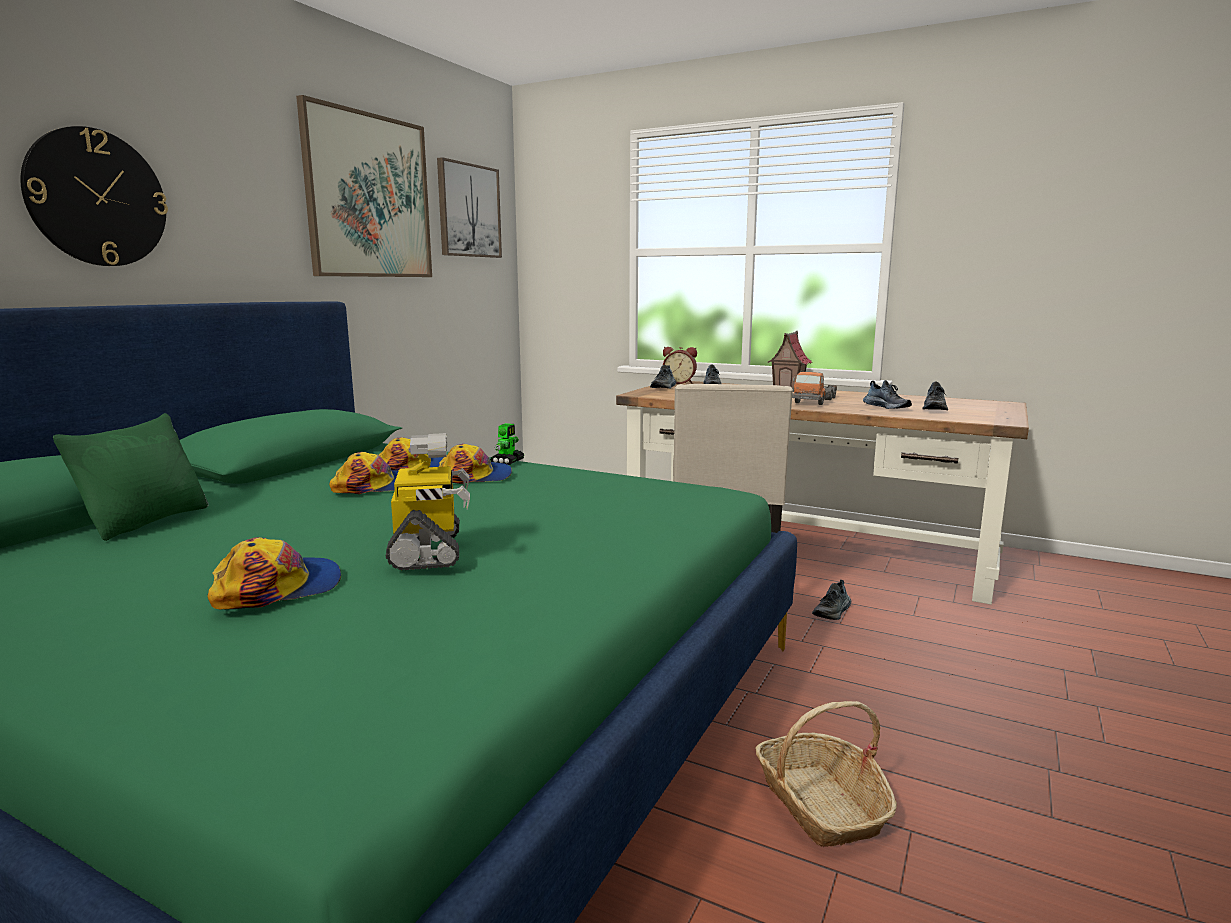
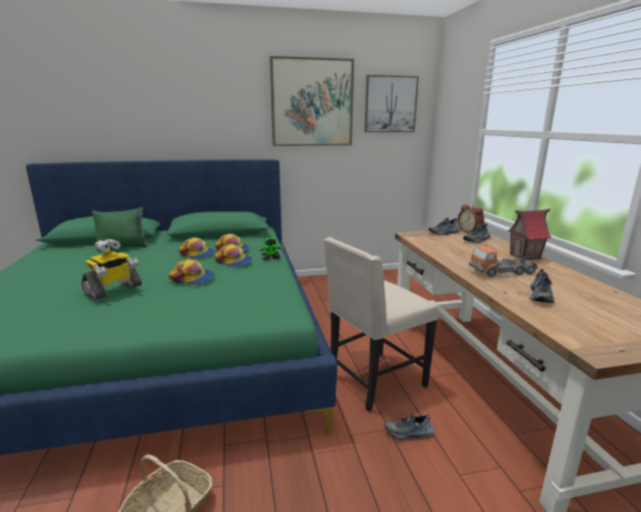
camera: 50 degrees right, 5 degrees up
wall clock [20,126,168,266] -> none
cap [207,537,341,609] -> cap moved to [169,259,215,285]
shoe [922,381,948,410] -> none

